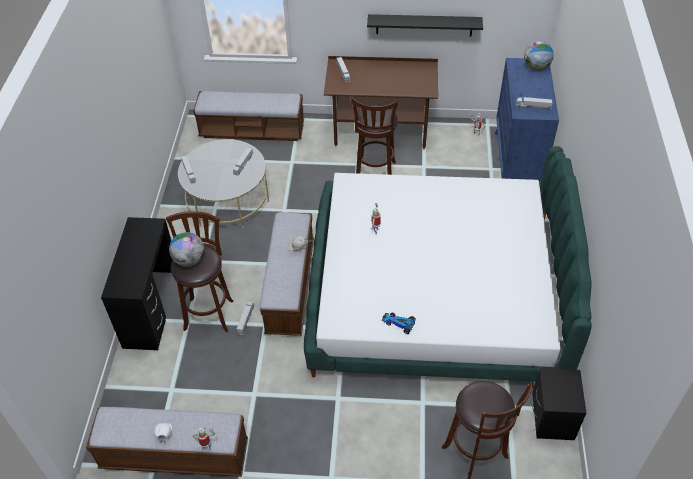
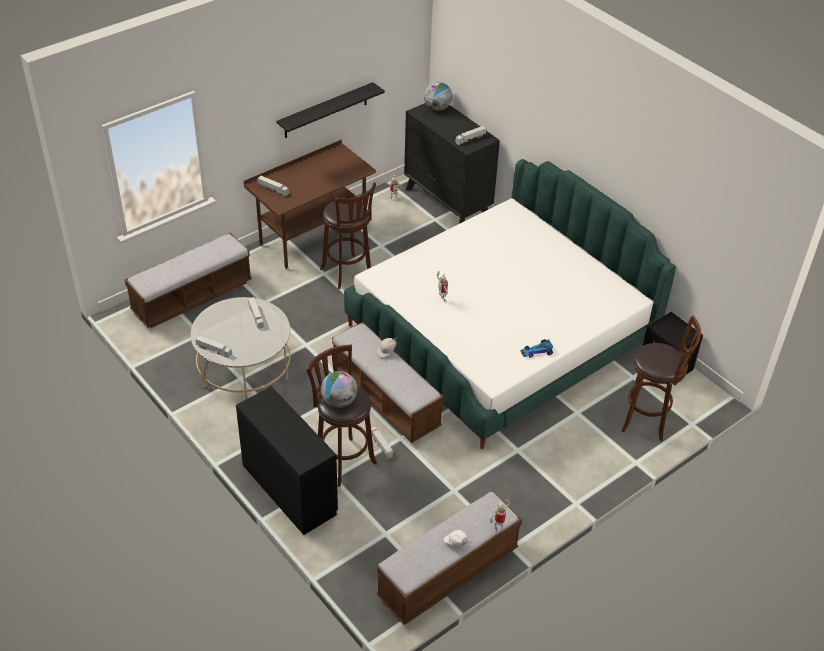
camera: 45 degrees left, 5 degrees down
blue dresser [494,58,559,185] -> black dresser [404,103,500,224]

